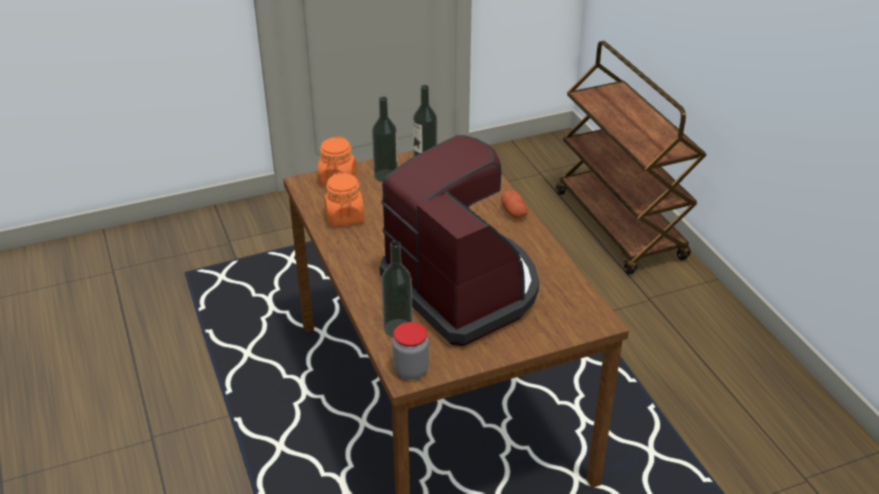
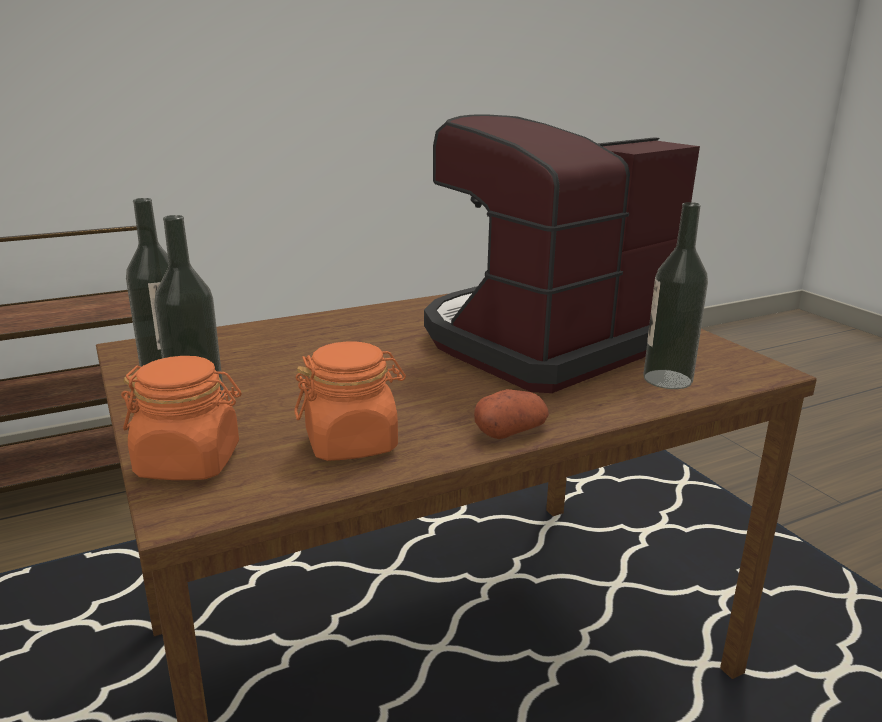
camera: 95 degrees left, 15 degrees down
jar [392,322,429,380] -> none
potato [501,190,528,218] -> potato moved to [474,389,549,439]

